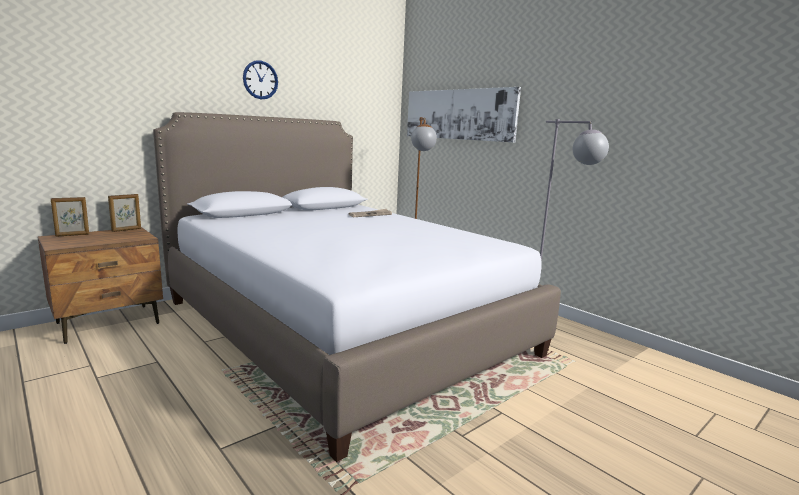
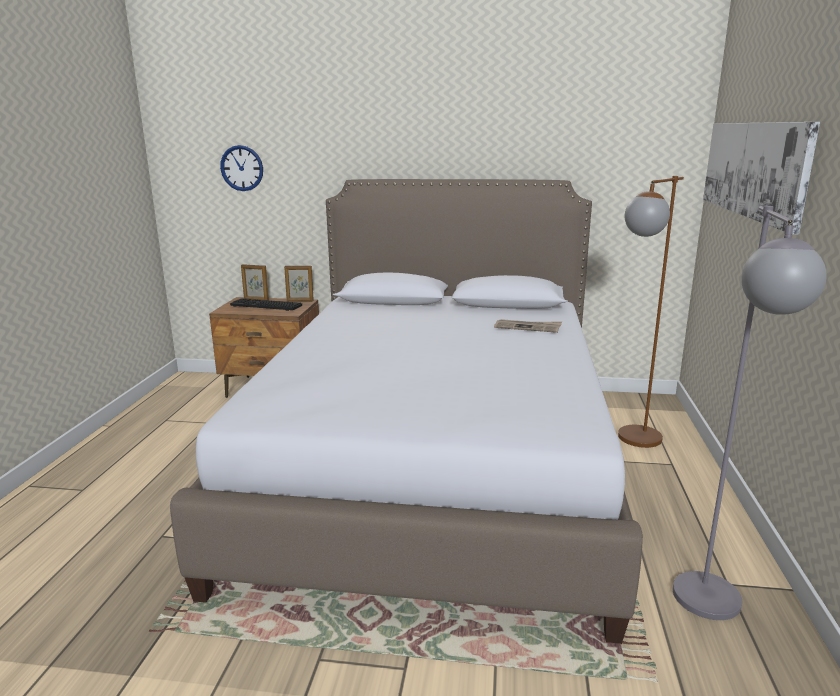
camera: 50 degrees right, 5 degrees up
wall clock [243,60,278,99] -> wall clock moved to [220,145,263,191]
none -> keyboard [230,298,302,311]

